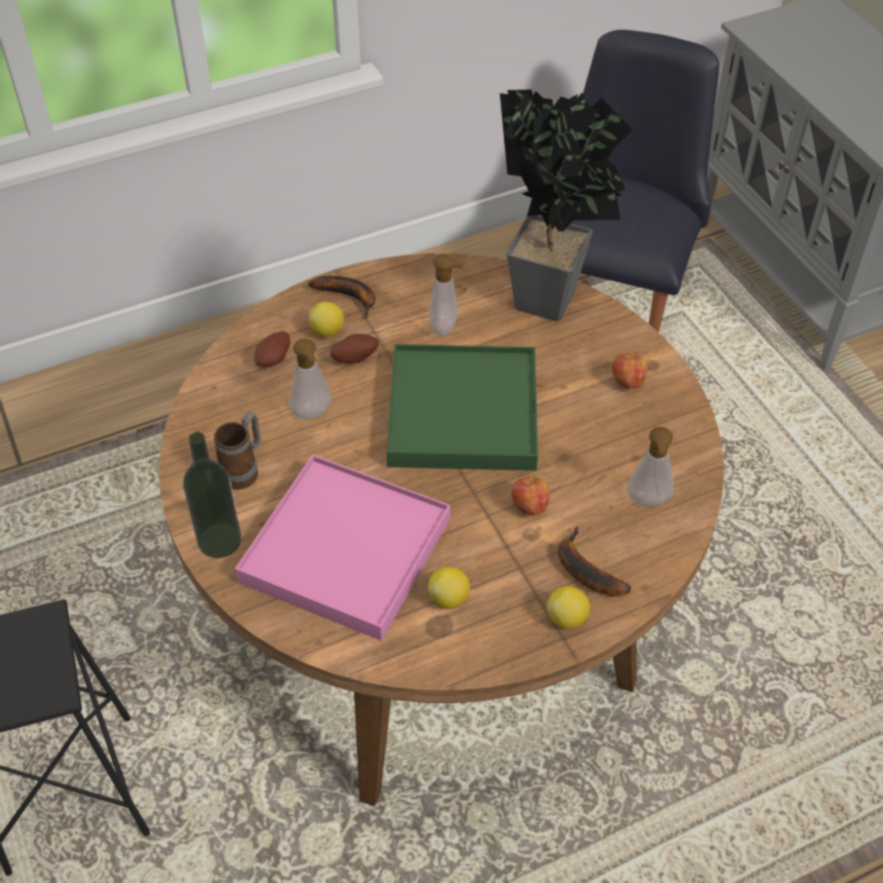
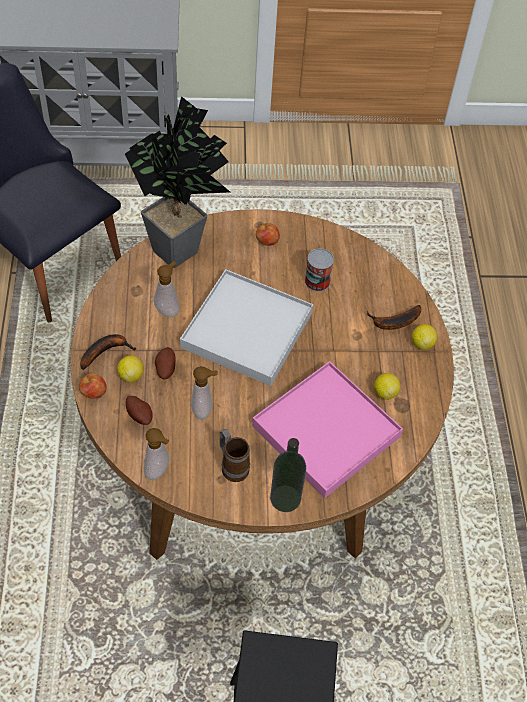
camera: 70 degrees left, 5 degrees up
green tray [386,344,538,471] -> white tray [180,269,313,386]
apple [511,476,550,516] -> apple moved to [79,373,107,399]
soap dispenser [626,427,674,507] -> soap dispenser moved to [144,428,170,480]
none -> can [305,248,334,292]

